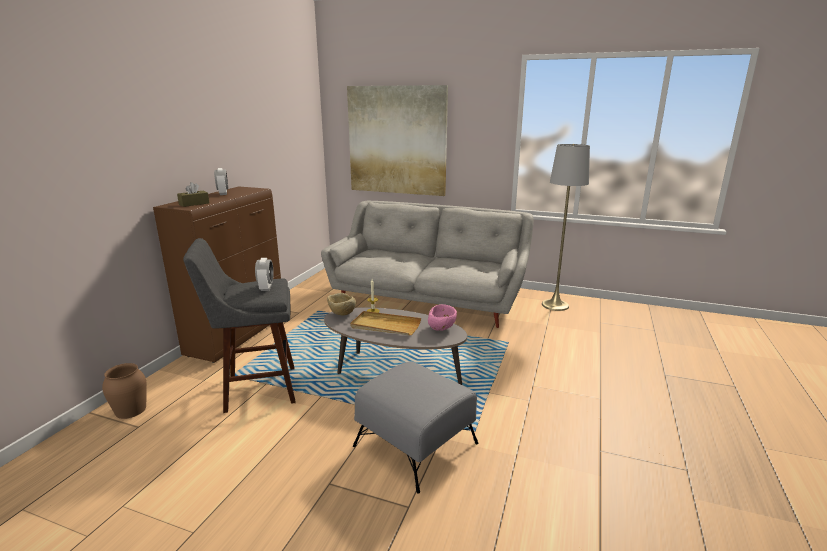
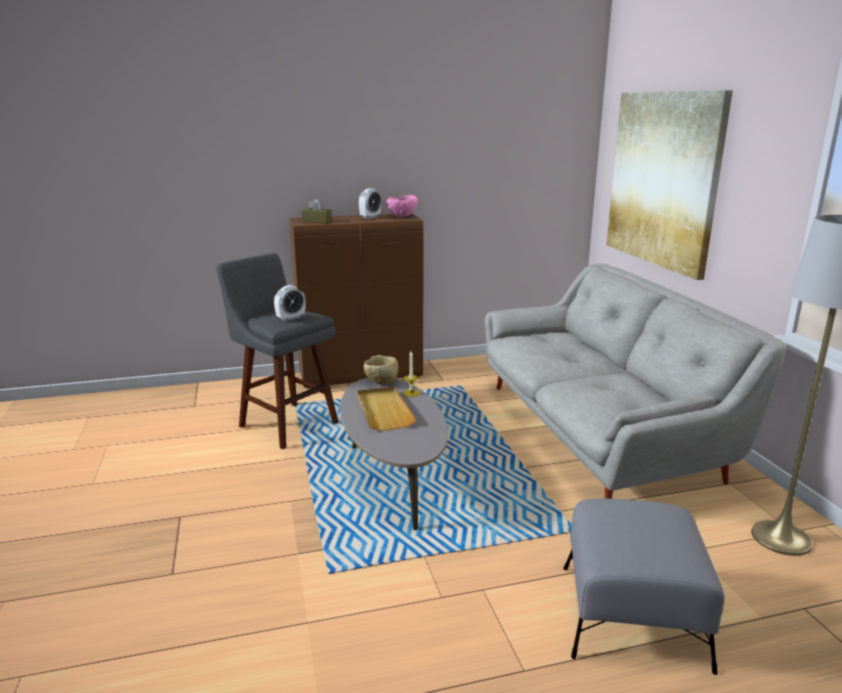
camera: 55 degrees right, 0 degrees up
brown vase [102,363,147,419] -> none
grey ottoman [353,362,478,494] -> grey ottoman moved to [563,499,724,675]
pink bowl [428,304,457,331] -> pink bowl moved to [387,195,418,217]

